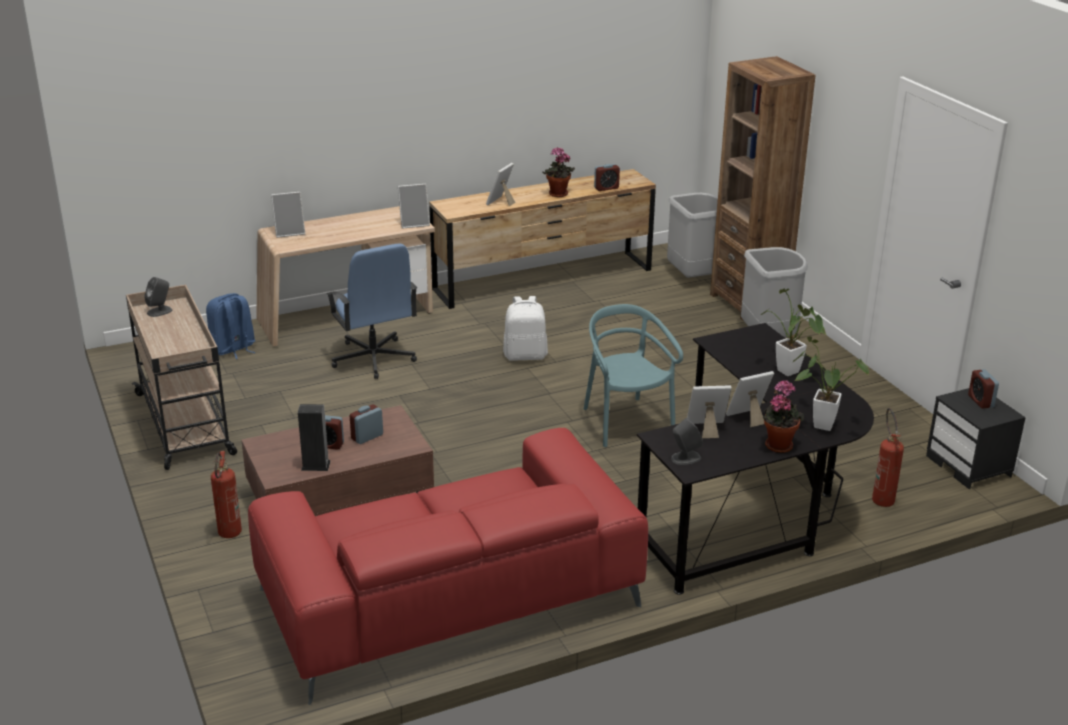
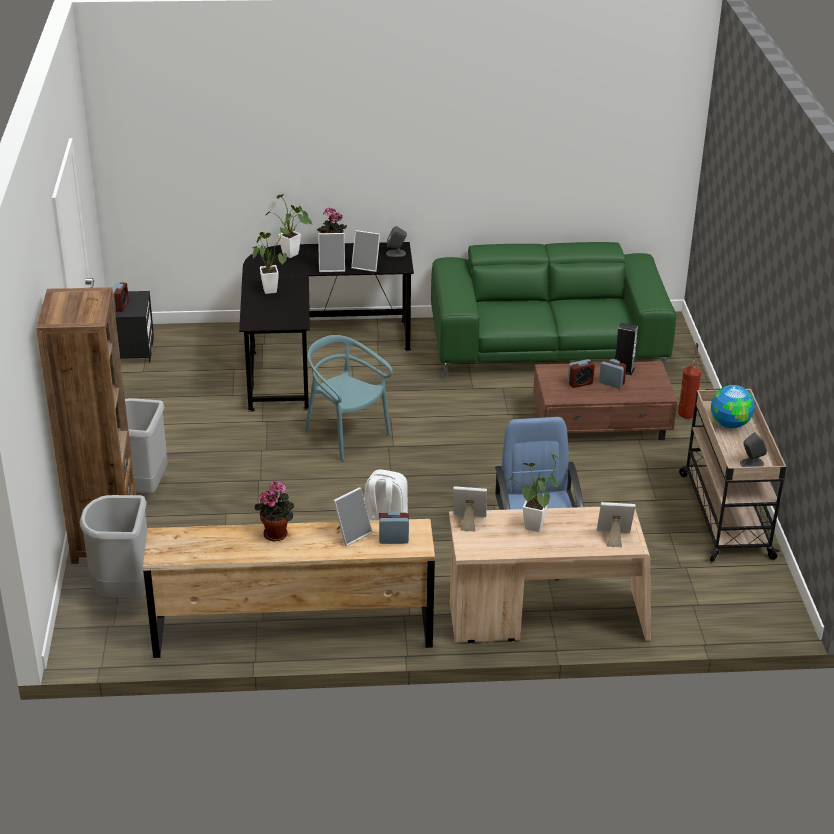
camera: 160 degrees left, 5 degrees up
blue backpack [206,293,255,359] -> none
red sofa [248,428,648,705] -> green sofa [431,242,676,380]
turquoise chair [584,304,683,447] -> turquoise chair turned 135 degrees clockwise [305,335,393,461]
alarm clock [594,164,620,191] -> alarm clock moved to [379,511,409,544]
fire extinguisher [872,408,904,507] -> none
none -> potted plant [499,453,558,532]
none -> globe [711,385,755,428]

